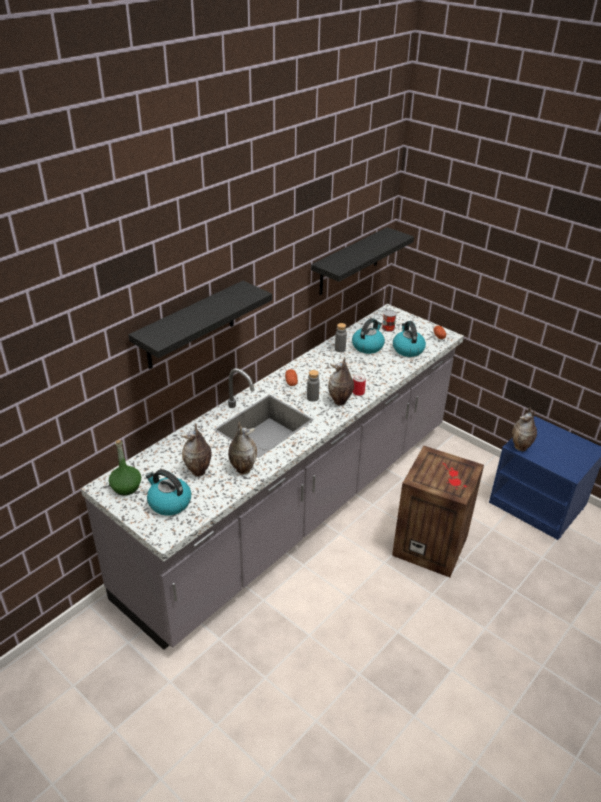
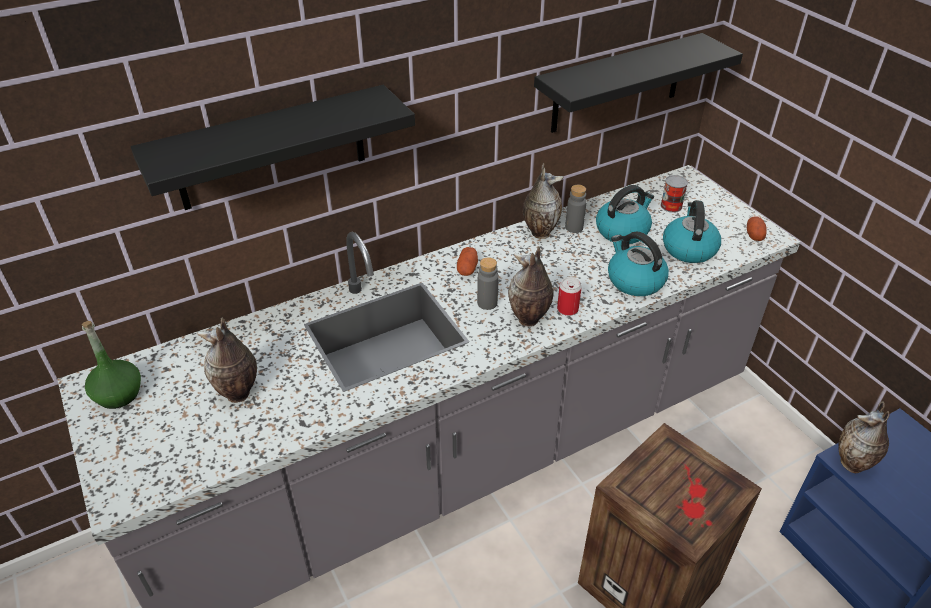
camera: 20 degrees right, 5 degrees up
kettle [146,469,191,516] -> kettle moved to [608,231,669,296]
vase [228,422,257,474] -> vase moved to [523,163,563,239]

